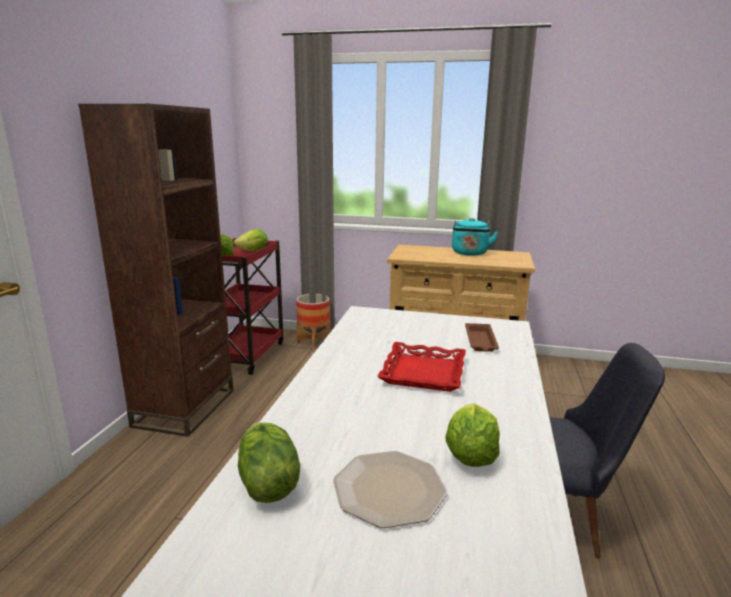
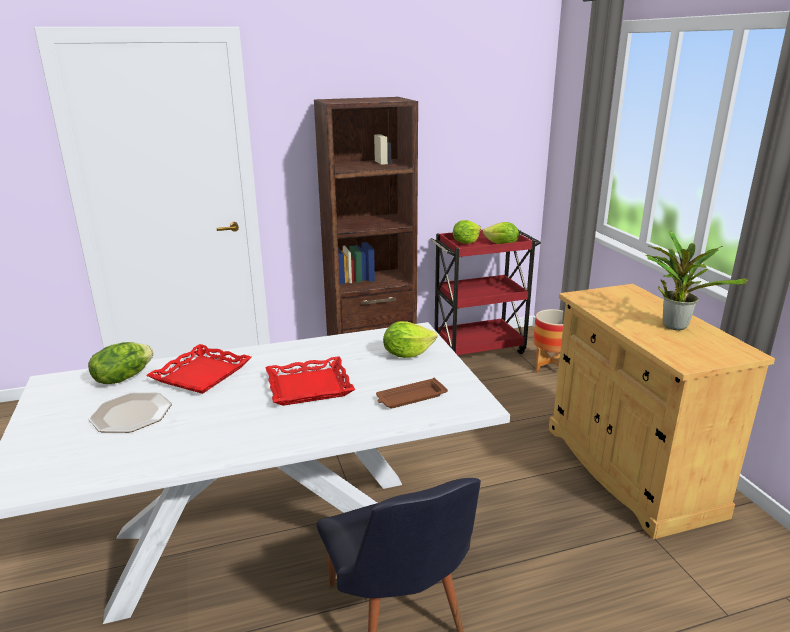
camera: 60 degrees right, 5 degrees up
lettuce [445,404,500,467] -> lettuce moved to [383,321,437,358]
turquoise kettle [452,218,498,256] -> potted plant [646,231,748,330]
none -> red tray [146,344,252,394]

